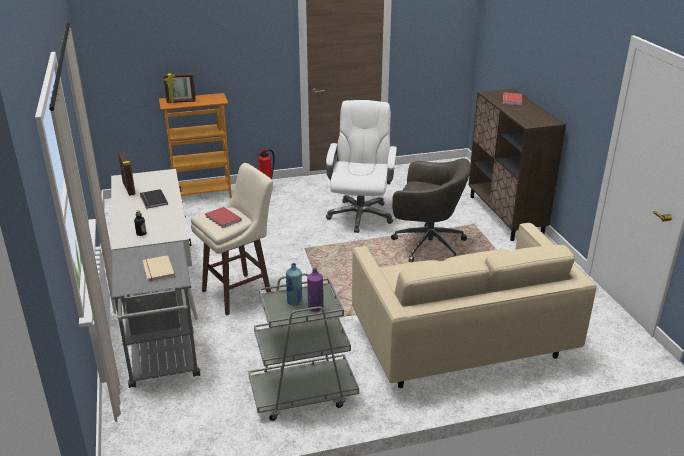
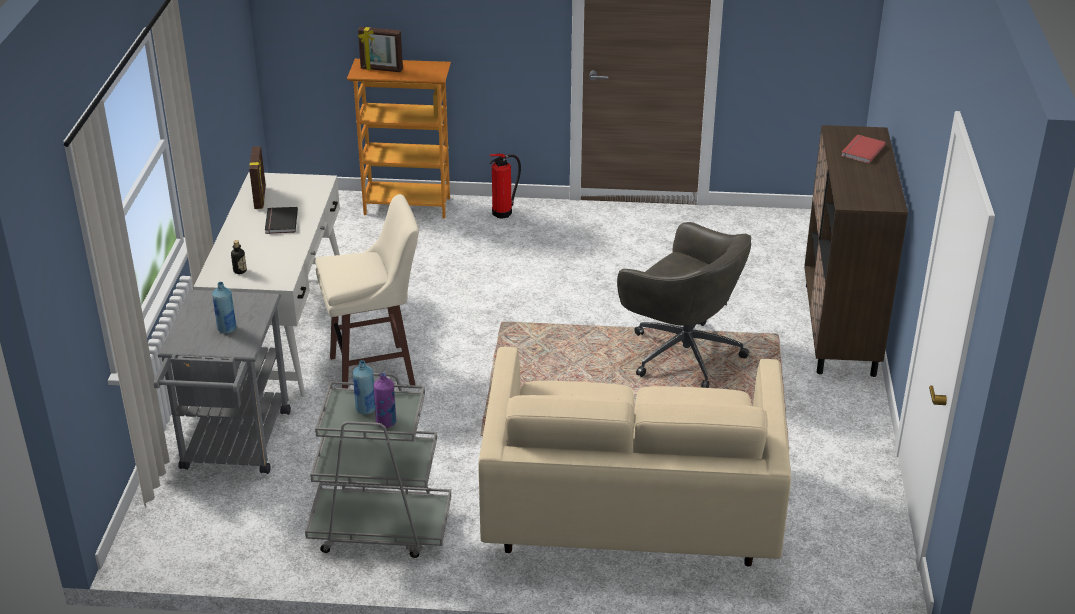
camera: 20 degrees right, 5 degrees up
beige book [142,255,175,282] -> blue bottle [212,282,236,334]
red book [205,207,242,228] -> none
white office chair [326,100,397,233] -> none

